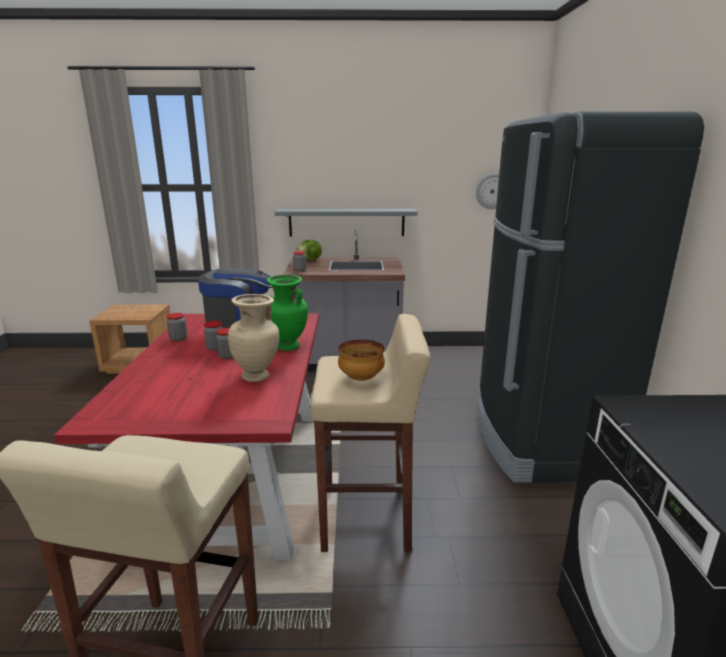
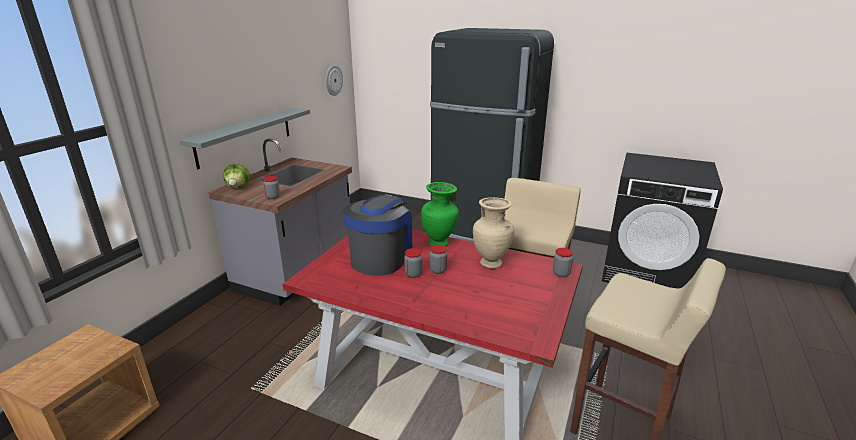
camera: 65 degrees left, 5 degrees up
jar [166,313,187,341] -> jar moved to [553,248,573,277]
bowl [338,340,385,381] -> none

